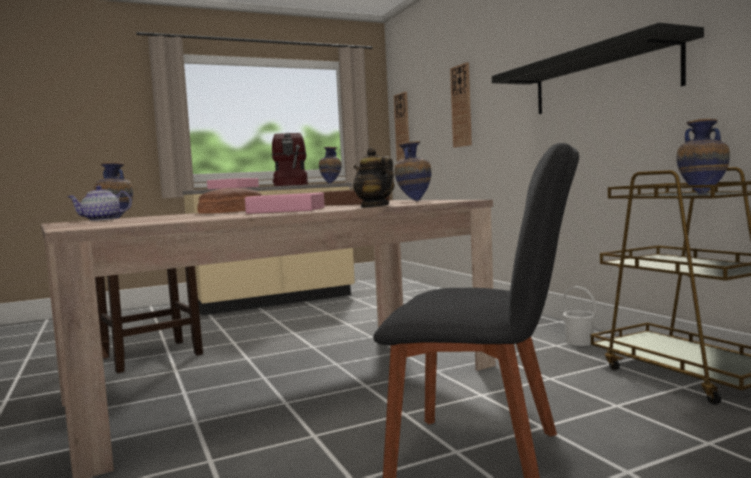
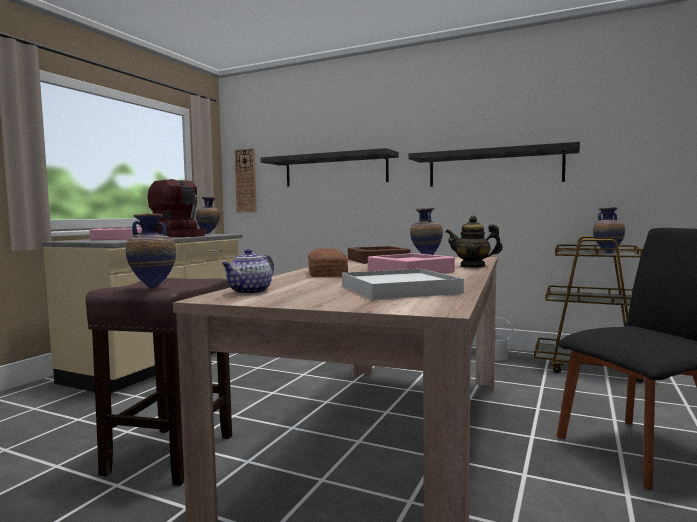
camera: 40 degrees left, 0 degrees up
wall clock [450,62,472,148] -> black shelf [260,148,399,186]
none -> white tray [342,269,464,300]

